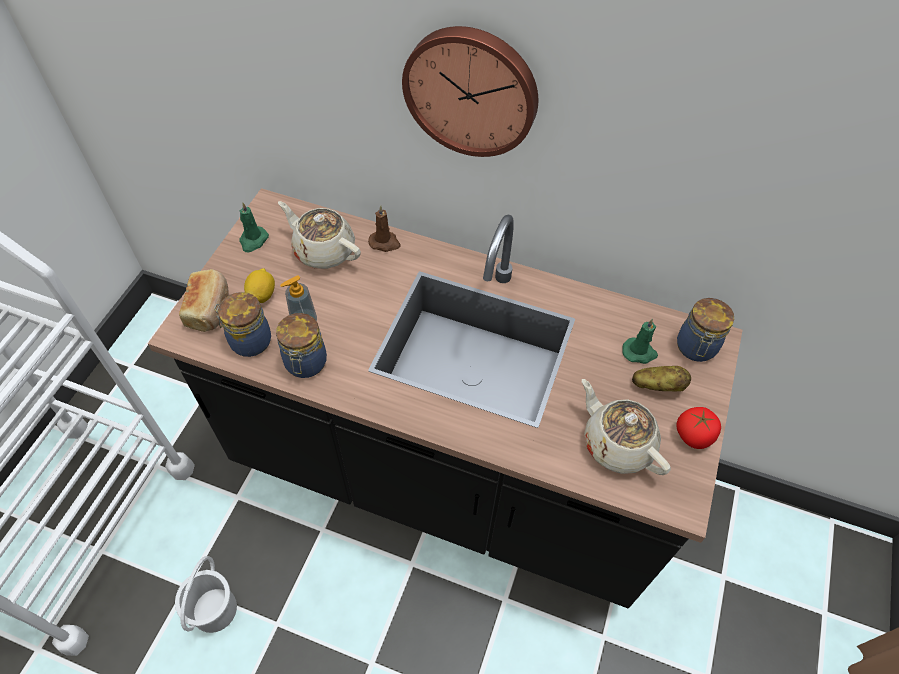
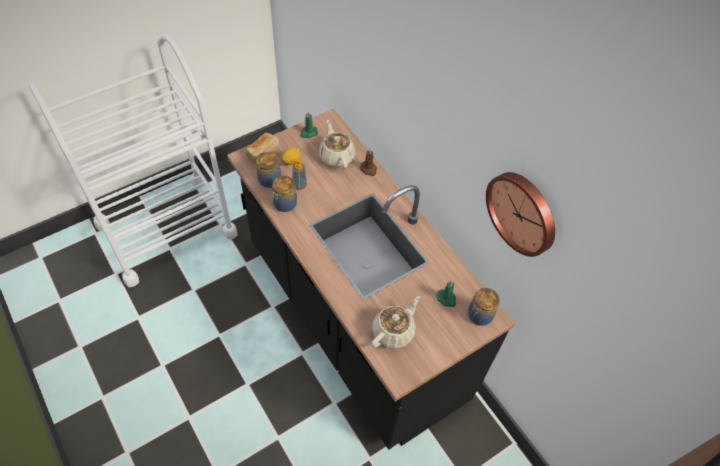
camera: 35 degrees right, 0 degrees up
white bucket [175,556,237,633] -> none
wall clock [402,26,538,157] -> wall clock moved to [486,172,555,257]
beige teapot [582,379,671,475] -> beige teapot turned 45 degrees clockwise [371,296,420,349]
potato [632,366,691,392] -> none
tomato [676,407,721,449] -> none

